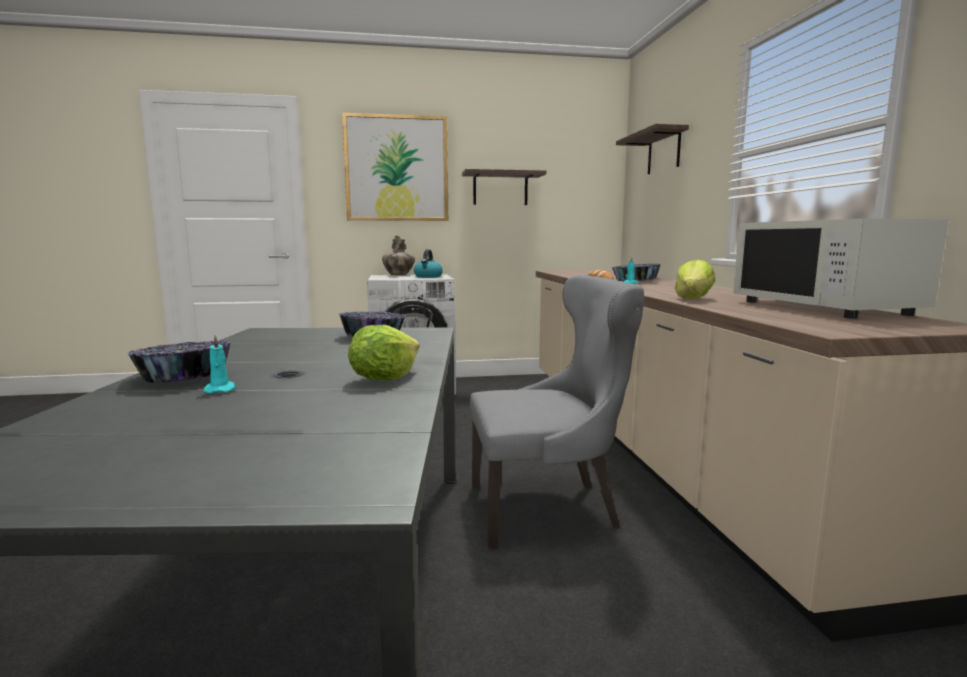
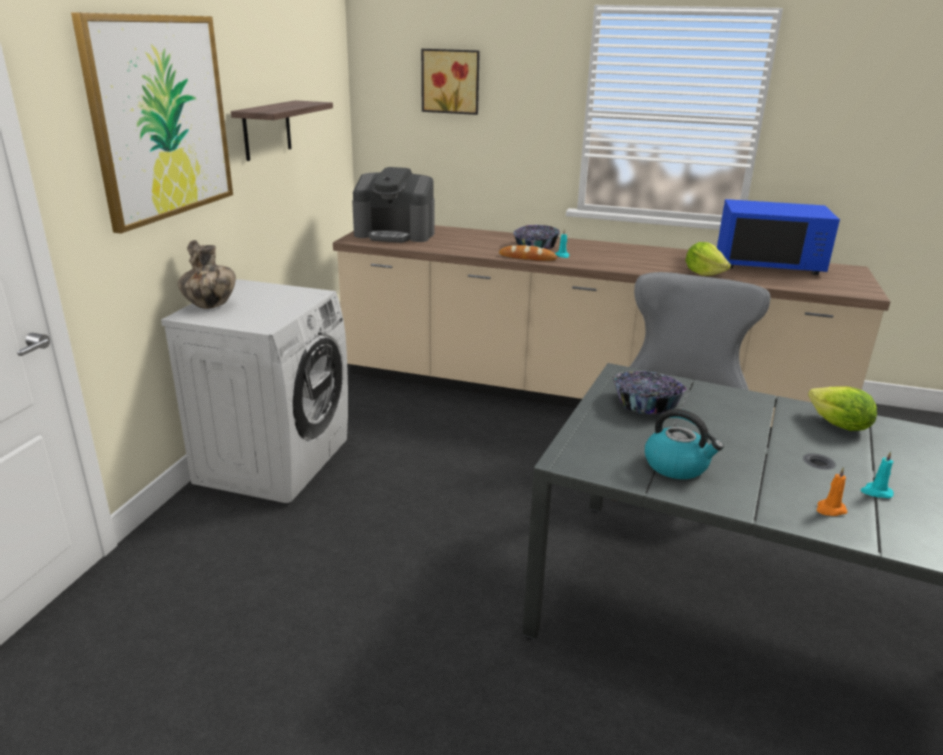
camera: 65 degrees left, 15 degrees up
bowl [127,341,232,383] -> orange candle [817,467,847,516]
kettle [414,249,443,278] -> kettle moved to [645,409,724,479]
shelf [616,124,689,174] -> picture [421,49,480,115]
white microwave [733,218,949,319] -> blue microwave [717,199,840,275]
none -> coffee machine [352,167,435,243]

